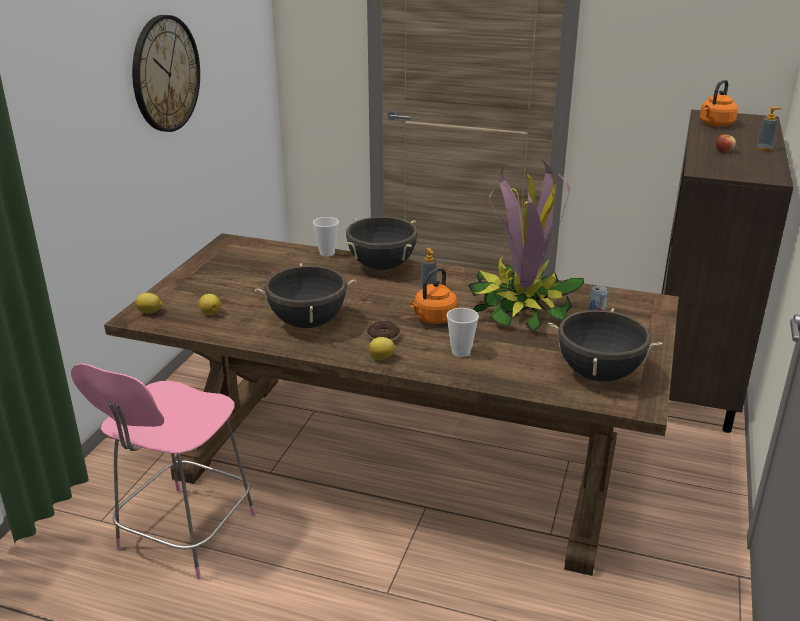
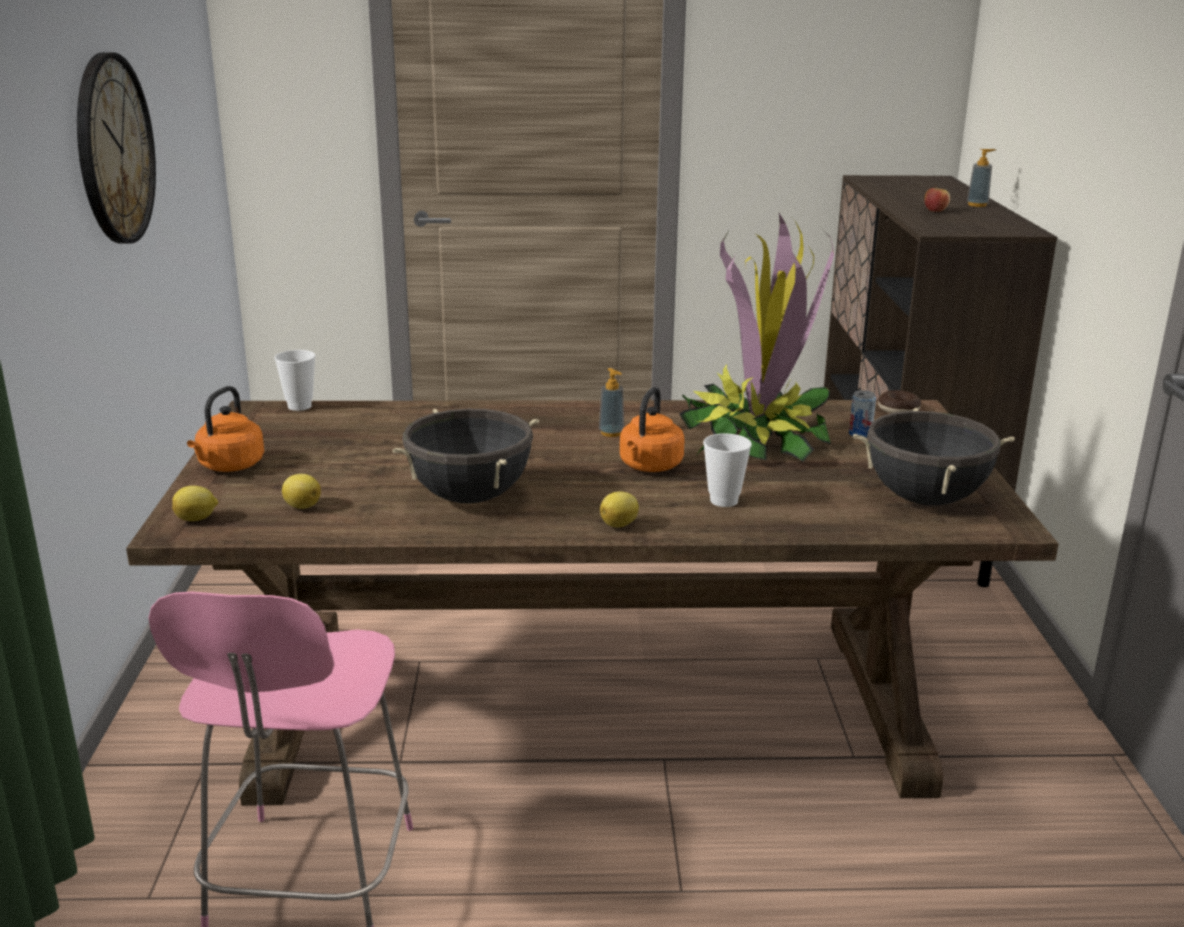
camera: 20 degrees left, 5 degrees down
cup [313,217,339,257] -> cup moved to [274,350,316,411]
black cooking pot [346,217,418,270] -> none
donut [367,321,400,342] -> donut moved to [878,390,921,413]
orange kettle [700,80,738,126] -> orange kettle moved to [187,386,264,472]

